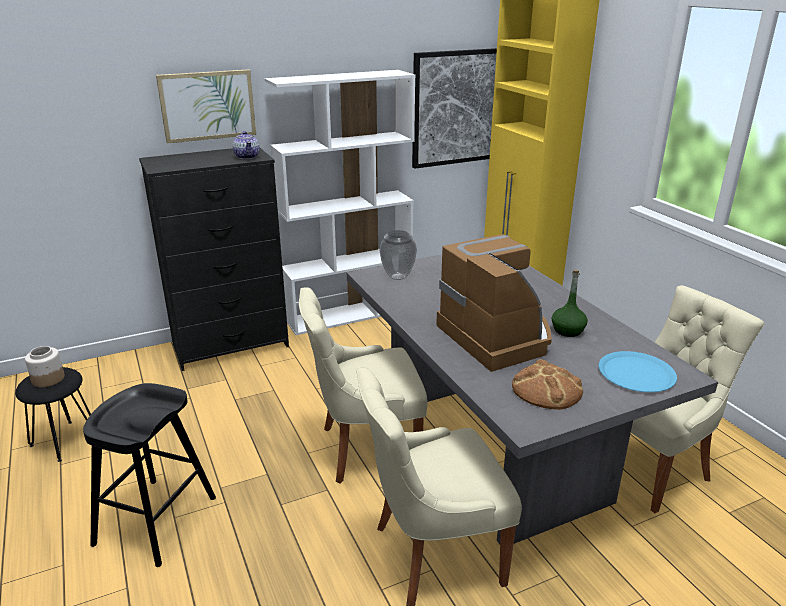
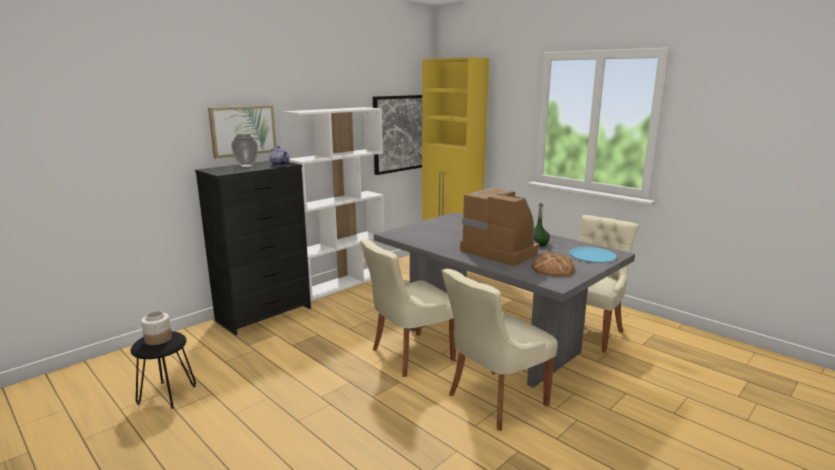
camera: 20 degrees left, 10 degrees down
black stool [83,383,216,567] -> none
vase [380,230,417,280] -> vase moved to [231,134,258,167]

